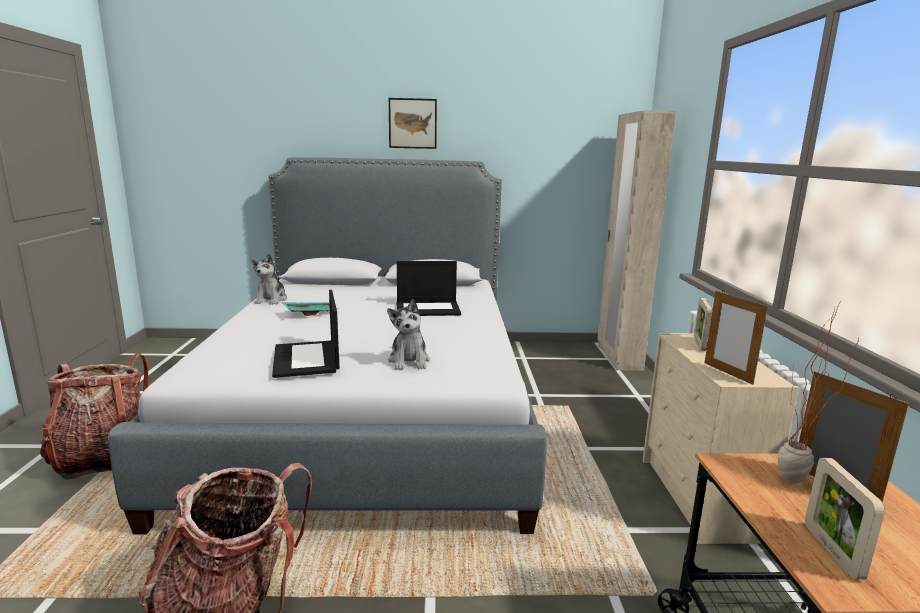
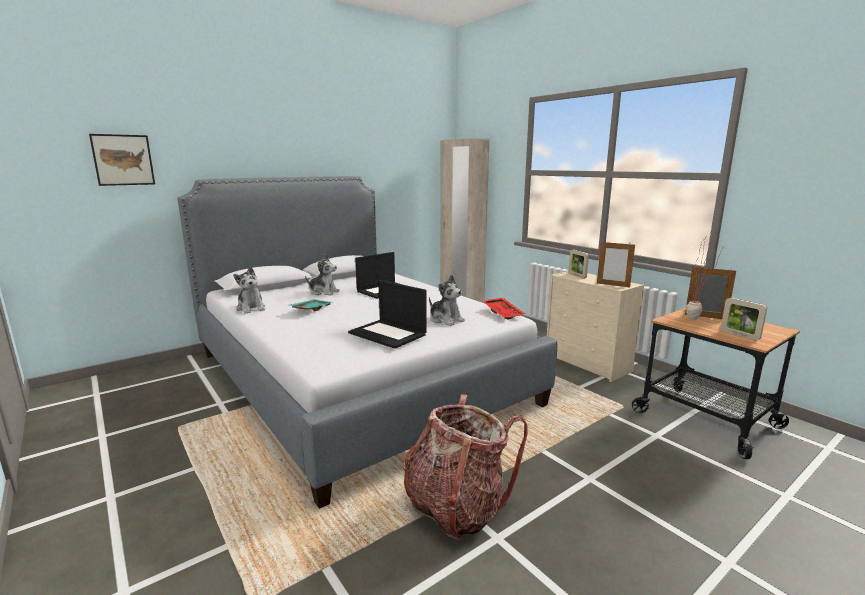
camera: 35 degrees left, 0 degrees up
backpack [40,353,149,480] -> none
picture [389,98,437,149] -> picture moved to [89,134,155,186]
none -> plush toy [305,254,340,295]
none -> red tray [483,298,525,320]

